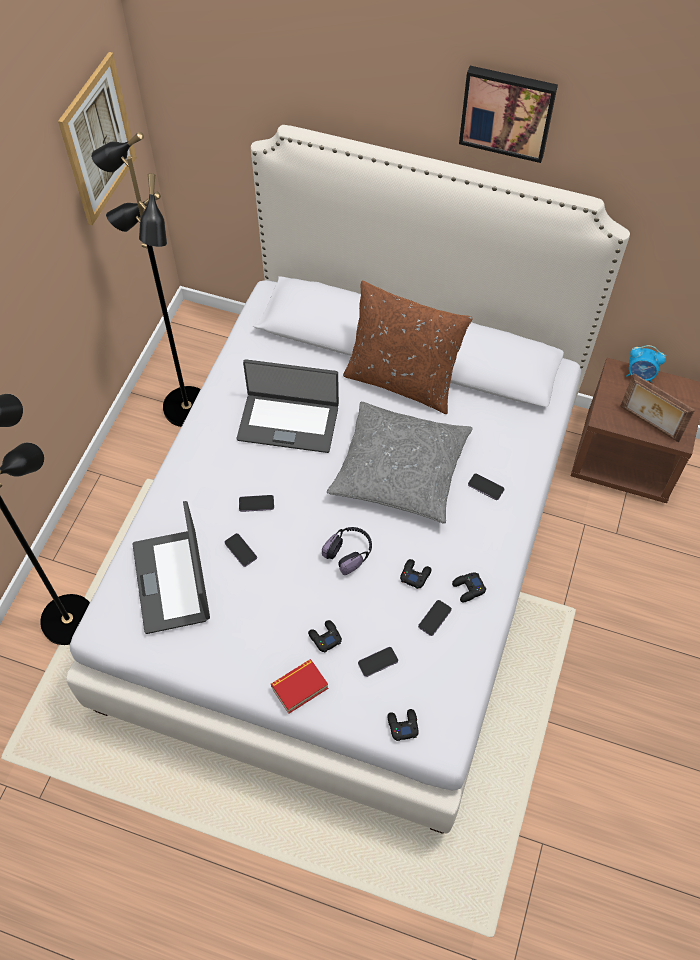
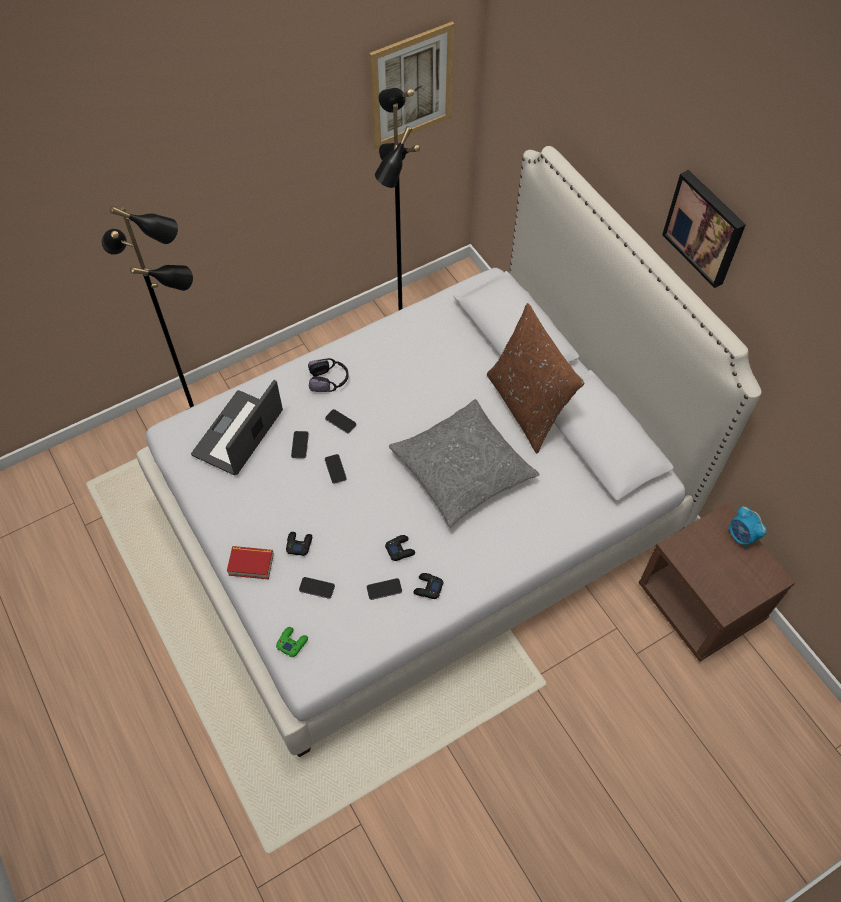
camera: 40 degrees right, 0 degrees up
laptop [237,359,339,453] -> none
headphones [322,527,372,575] -> headphones moved to [308,358,349,392]
black game controller [387,709,419,741] -> green game controller [276,627,308,657]
phone [468,473,504,500] -> phone moved to [325,454,347,484]
picture frame [620,373,695,442] -> none

